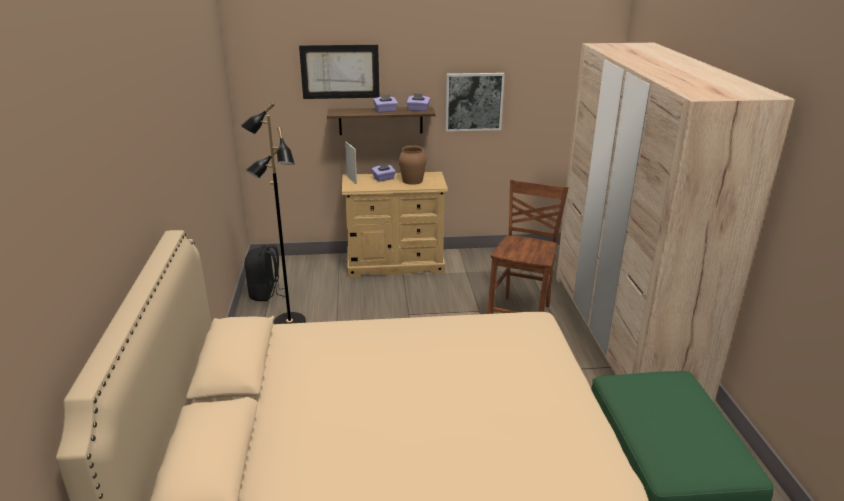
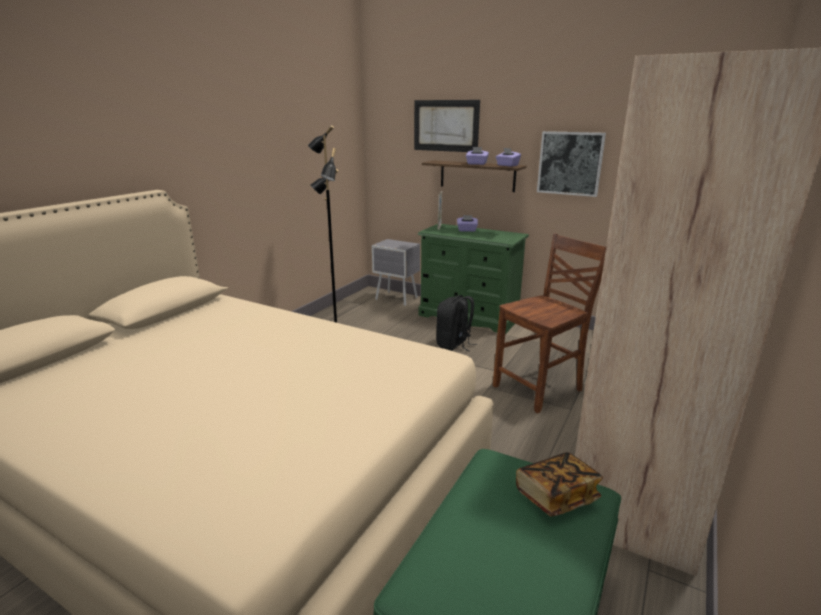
camera: 35 degrees right, 5 degrees down
black backpack [245,245,285,301] -> black backpack moved to [436,295,478,351]
beige dresser [342,172,448,277] -> green dresser [418,224,529,334]
brown vase [399,145,426,185] -> none
none -> grey nightstand [372,239,420,306]
none -> book [516,452,603,516]

